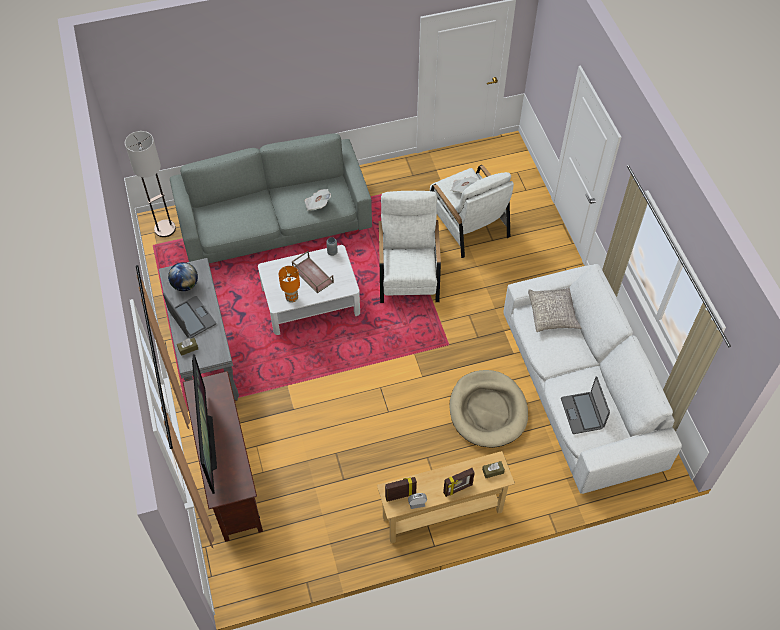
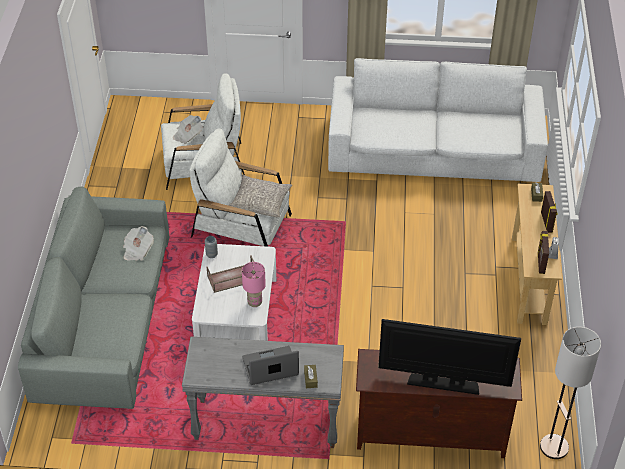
camera: 70 degrees left, 10 degrees down
floor lamp [125,131,176,237] -> floor lamp moved to [540,327,601,459]
globe [168,262,198,291] -> none
orange table lamp [278,266,300,303] -> pink table lamp [242,262,266,307]
beige dog bed [449,370,528,448] -> none
grey pillow [528,288,581,332] -> grey pillow moved to [228,175,292,217]
laptop [561,376,610,434] -> none

